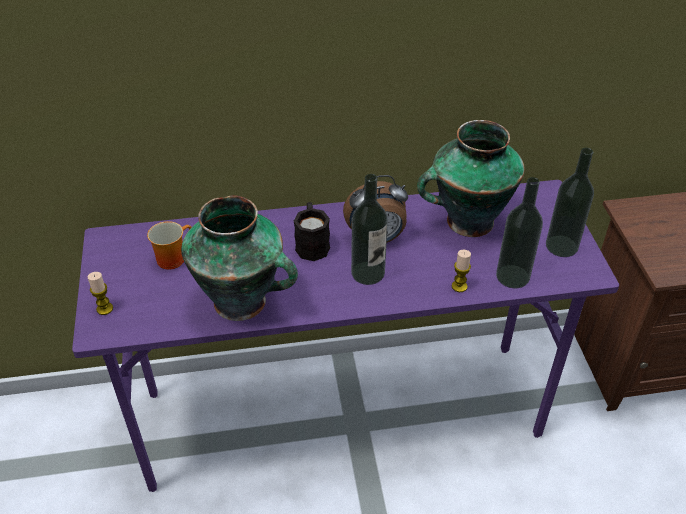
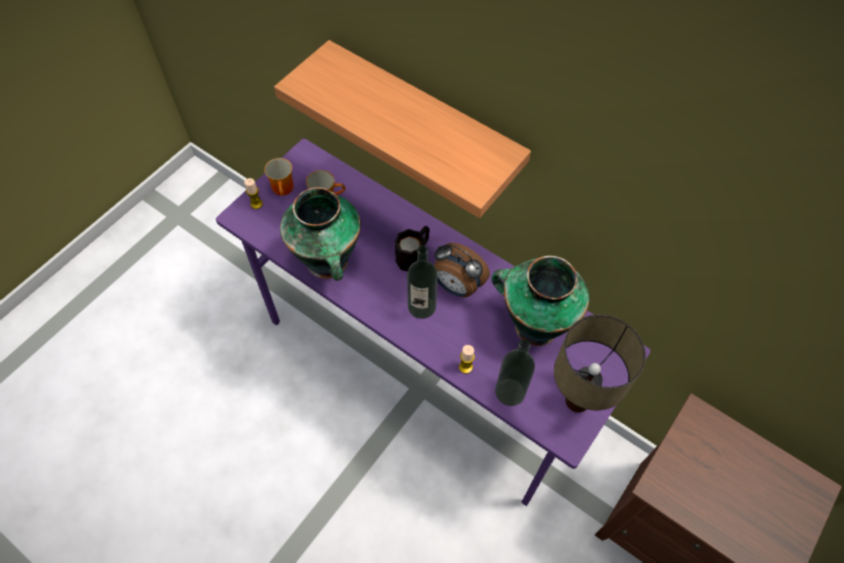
camera: 45 degrees right, 15 degrees up
bottle [546,148,594,257] -> table lamp [554,314,646,413]
none -> mug [264,158,294,196]
none -> shelf [274,40,531,218]

